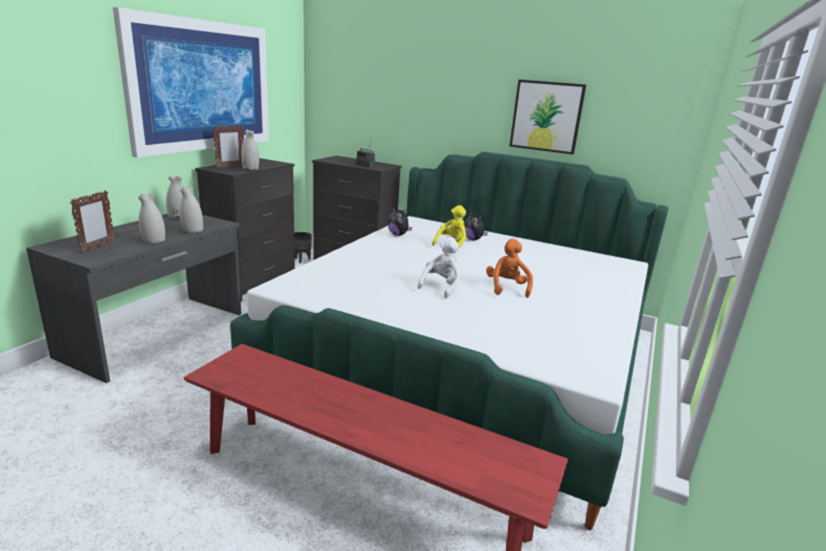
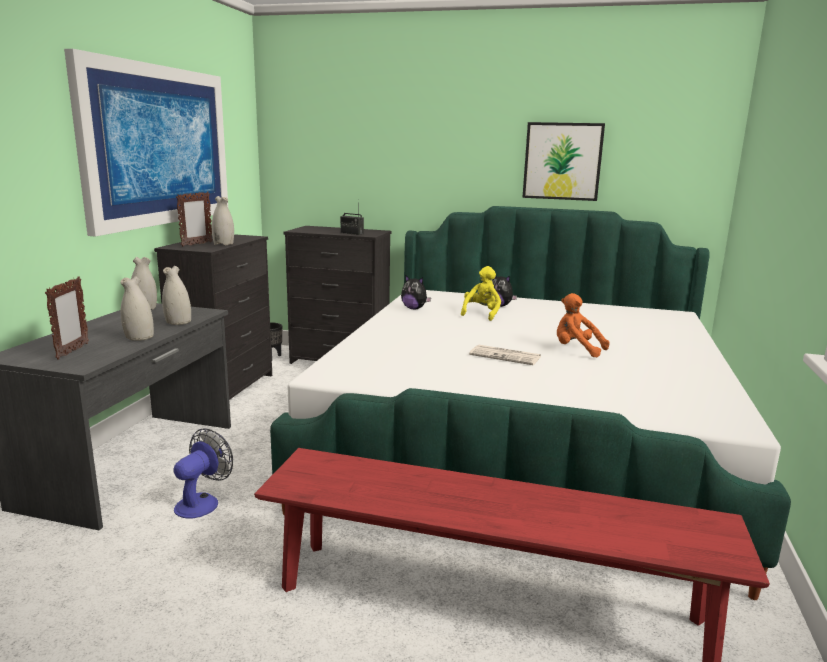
camera: 10 degrees left, 5 degrees down
white plush toy [417,237,461,298] -> newspaper [469,345,541,365]
orange plush toy [486,239,533,298] -> orange plush toy turned 45 degrees counterclockwise [557,293,610,358]
none -> fan [174,428,233,518]

